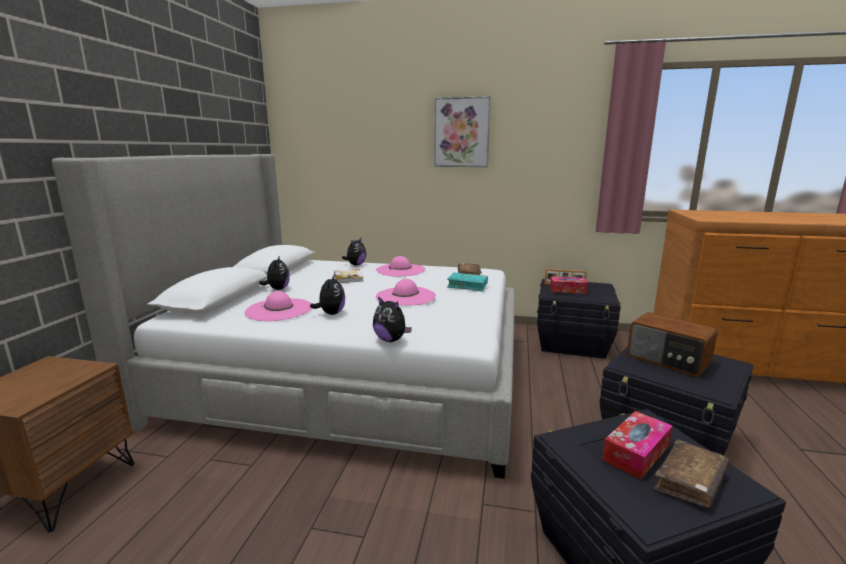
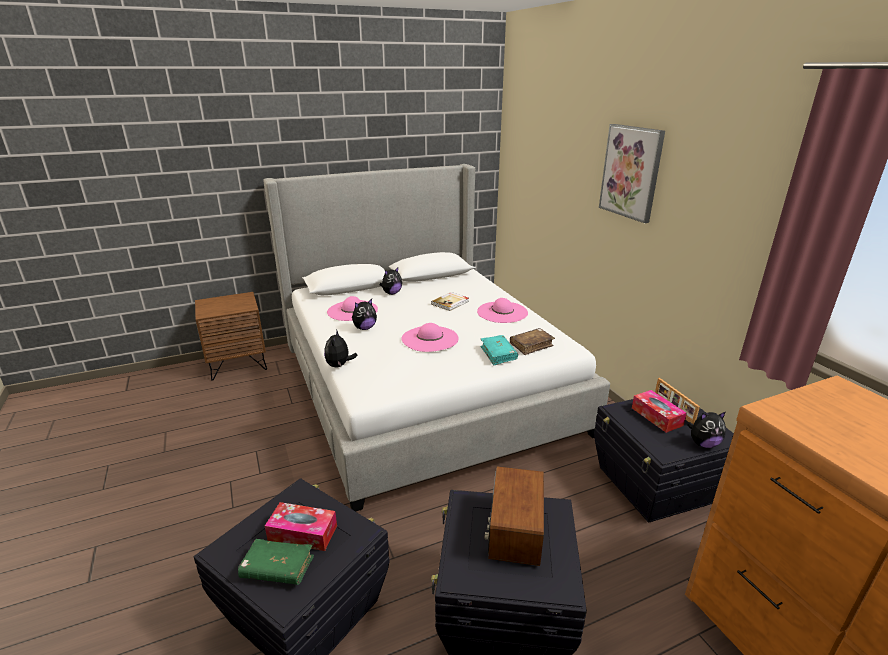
camera: 55 degrees right, 10 degrees up
plush toy [342,238,366,265] -> plush toy moved to [687,412,726,448]
brown book [654,439,730,508] -> green book [238,539,314,585]

